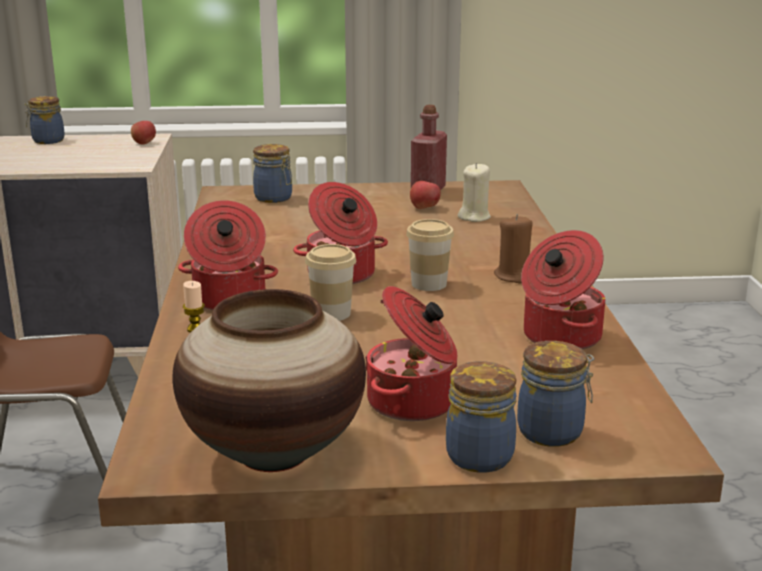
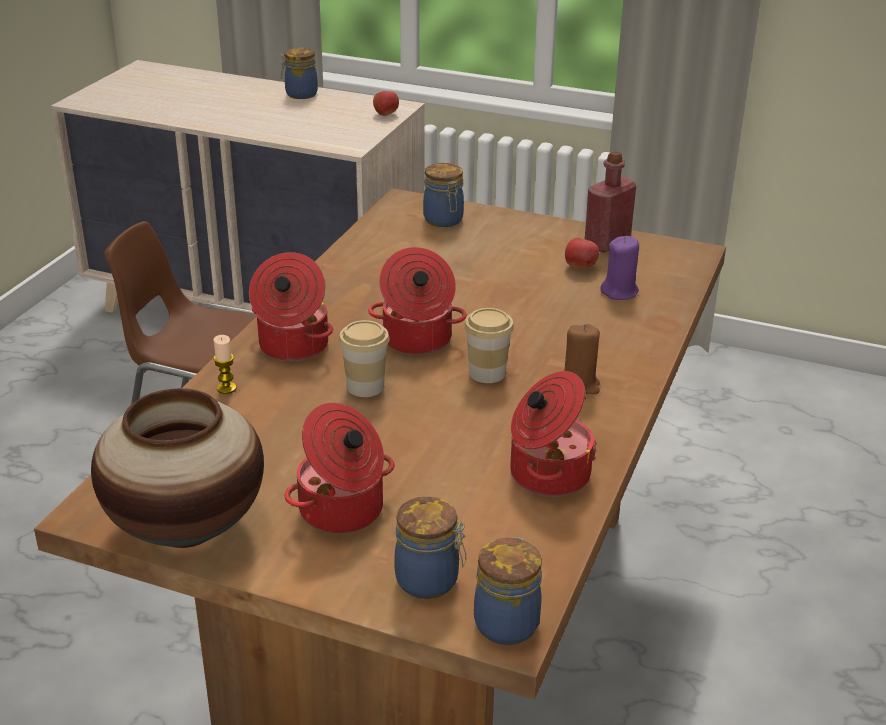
camera: 25 degrees right, 10 degrees up
jar [446,361,517,472] -> jar moved to [474,537,542,645]
beige candle [458,163,491,222] -> purple candle [601,236,639,300]

